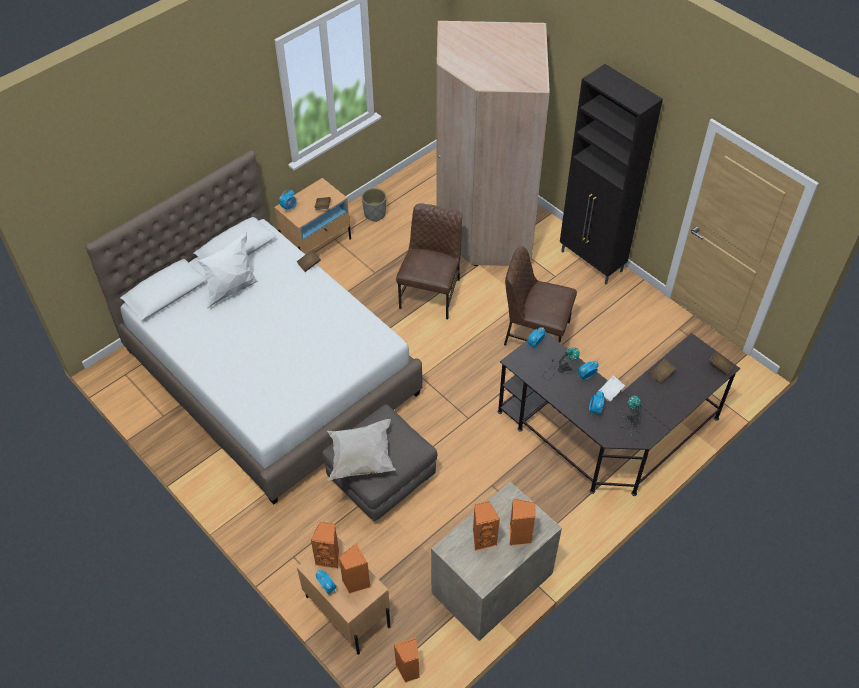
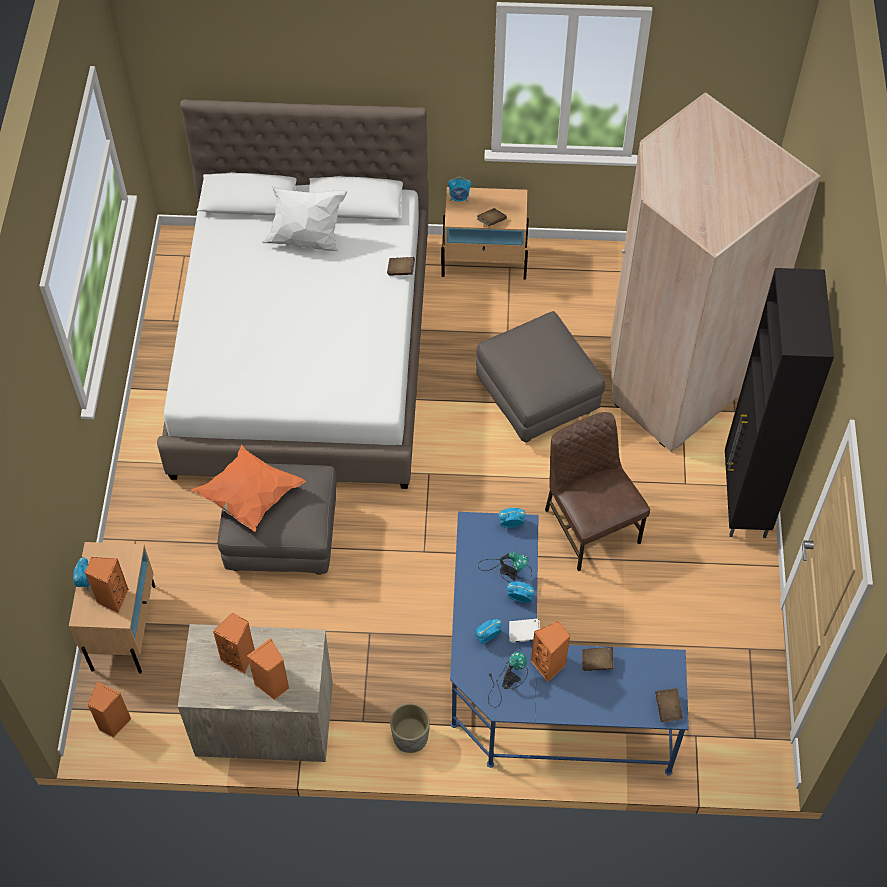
camera: 45 degrees right, 5 degrees up
orange speaker [310,522,339,569] -> orange speaker moved to [531,621,570,682]
white pillow [327,419,396,481] -> orange pillow [191,445,306,532]
grey planter [362,188,386,222] -> grey planter moved to [390,703,430,753]
brown chair [396,203,462,319] -> grey ottoman [476,311,605,442]
black desk [497,331,740,496] -> blue desk [450,512,689,776]

